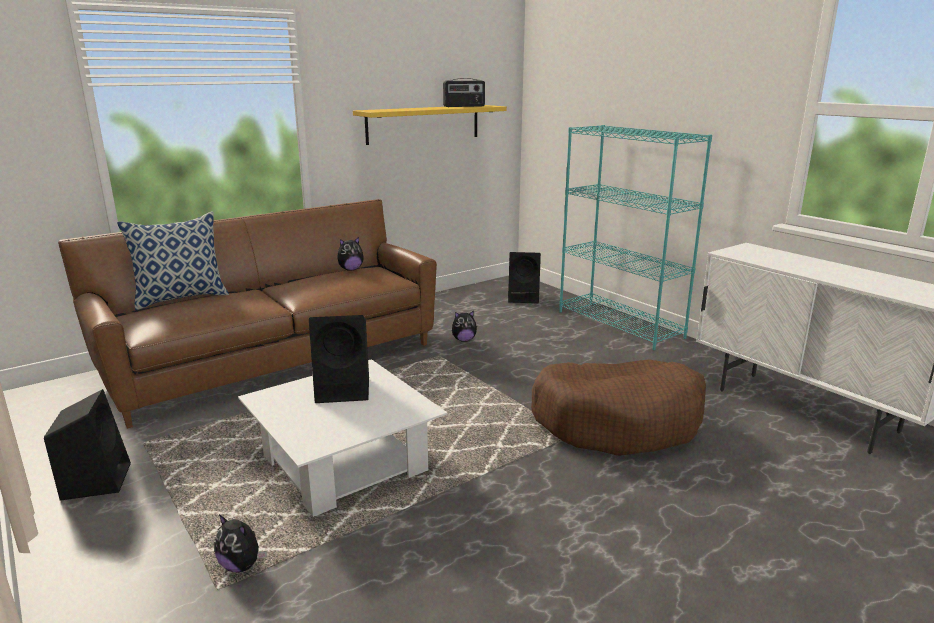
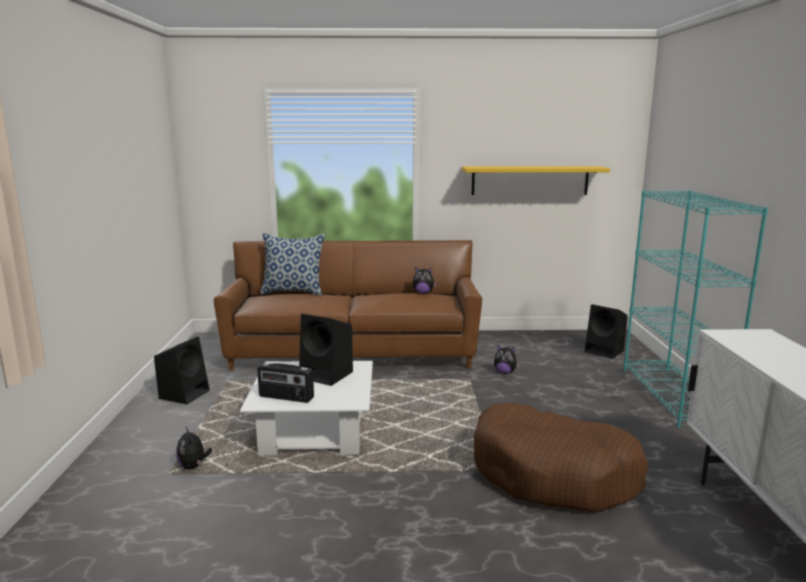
camera: 35 degrees right, 5 degrees down
radio [443,79,485,107] -> radio moved to [257,363,314,403]

